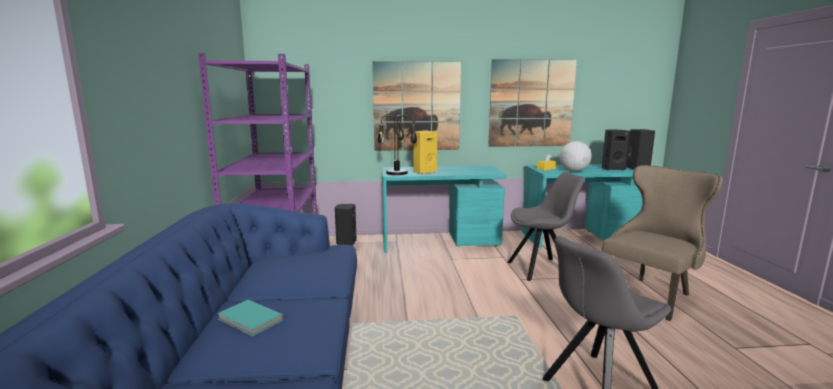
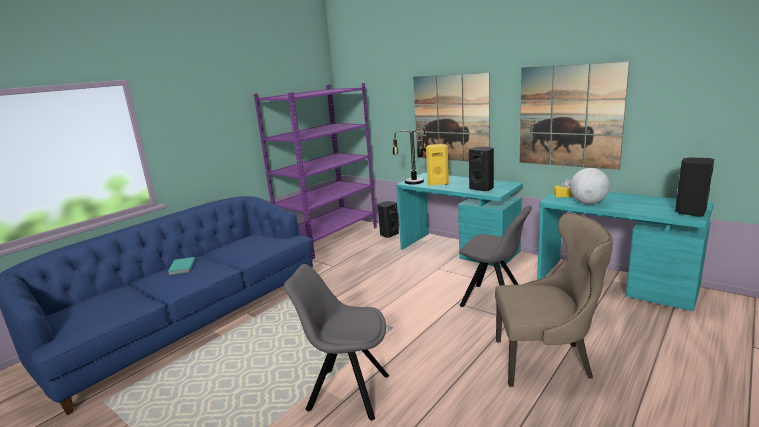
camera: 45 degrees right, 5 degrees up
black speaker [602,130,631,171] -> black speaker moved to [469,147,494,192]

